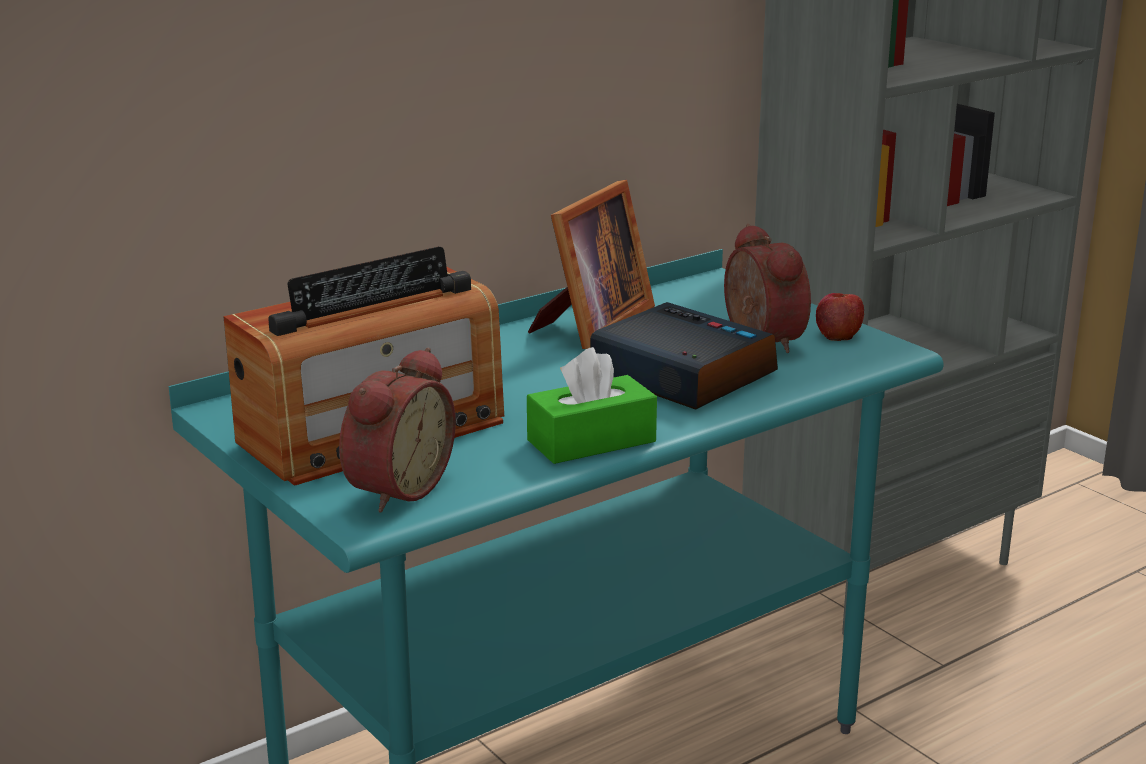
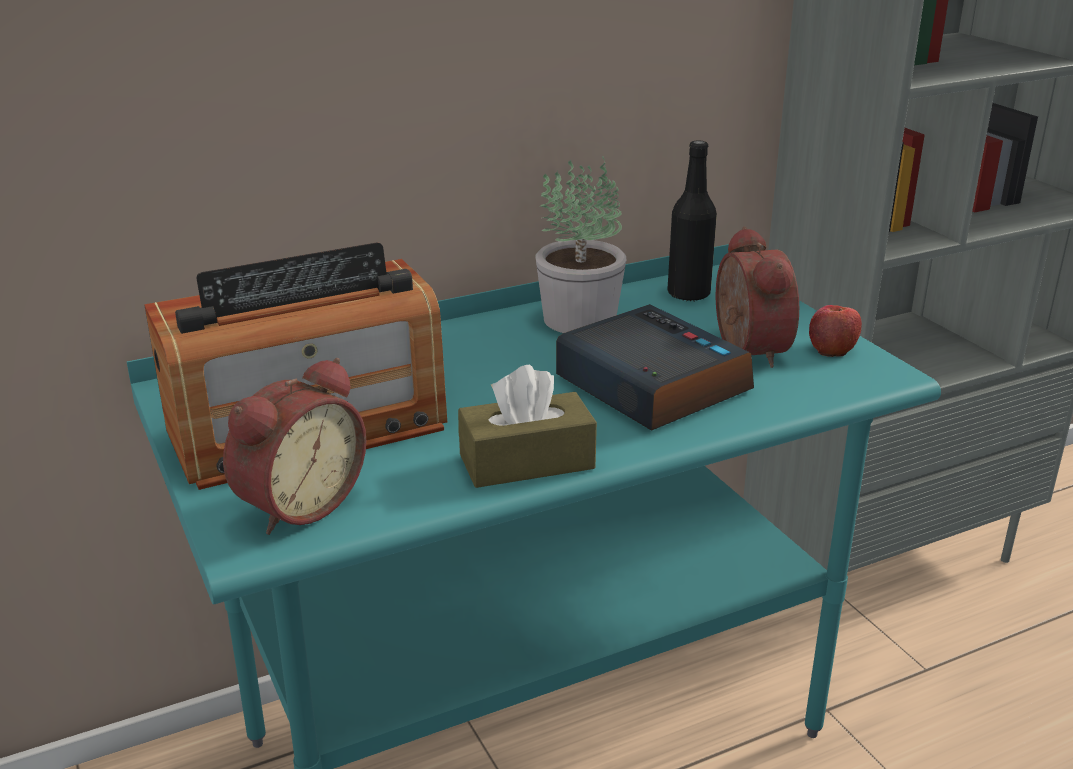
camera: 10 degrees right, 5 degrees up
green tissue box [527,347,657,464] -> brown tissue box [458,365,597,488]
picture frame [528,180,655,349] -> potted plant [535,156,626,333]
none -> black bottle [667,140,717,302]

